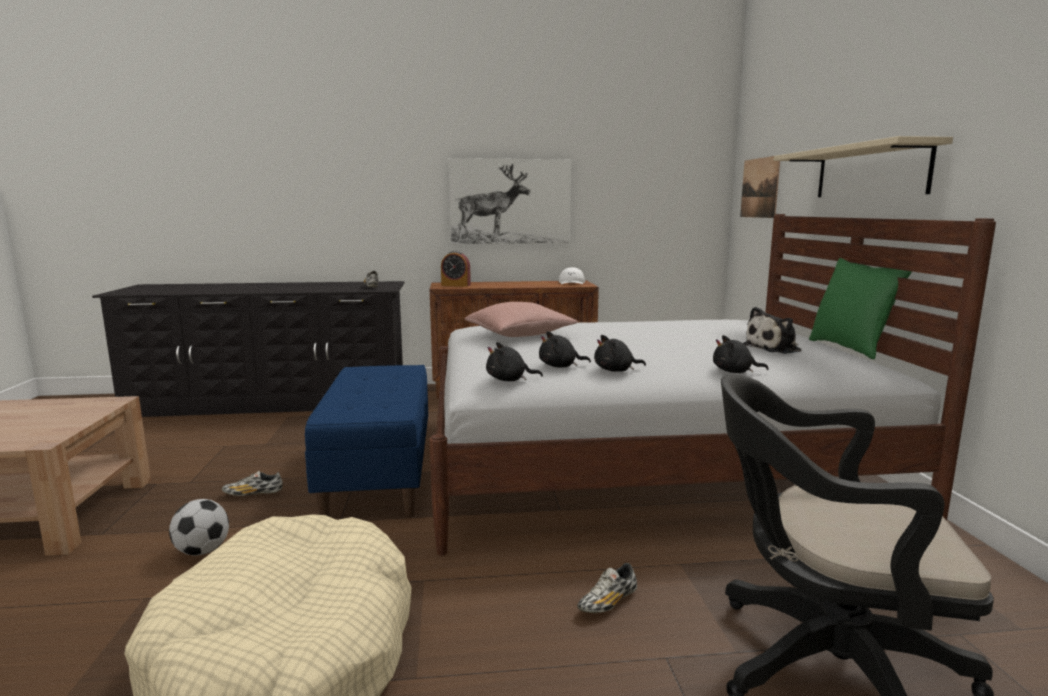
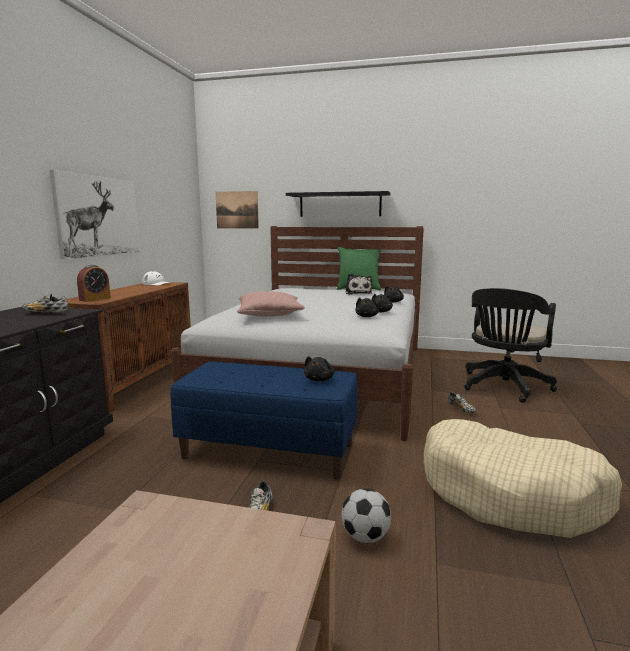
camera: 70 degrees left, 0 degrees up
black plush toy [486,342,543,381] -> black plush toy moved to [304,356,334,381]
beige shelf [774,136,953,197] -> black shelf [286,191,391,217]

